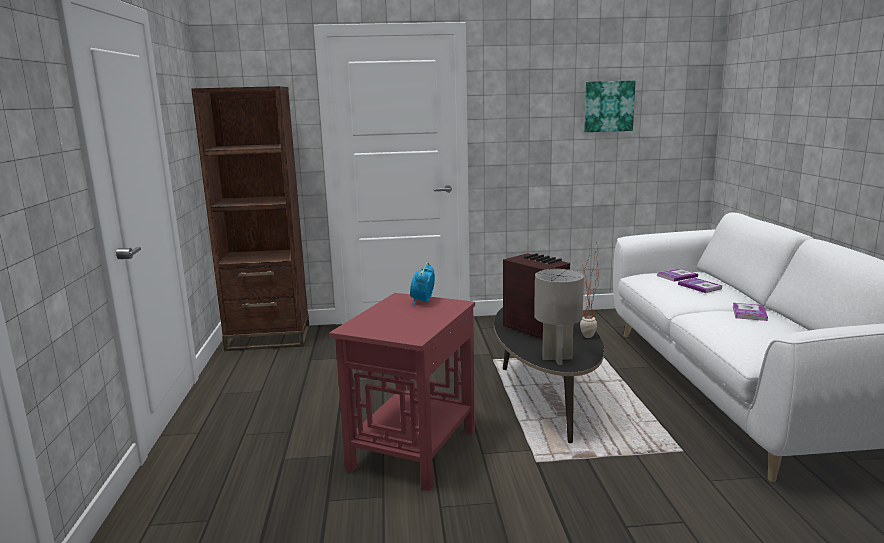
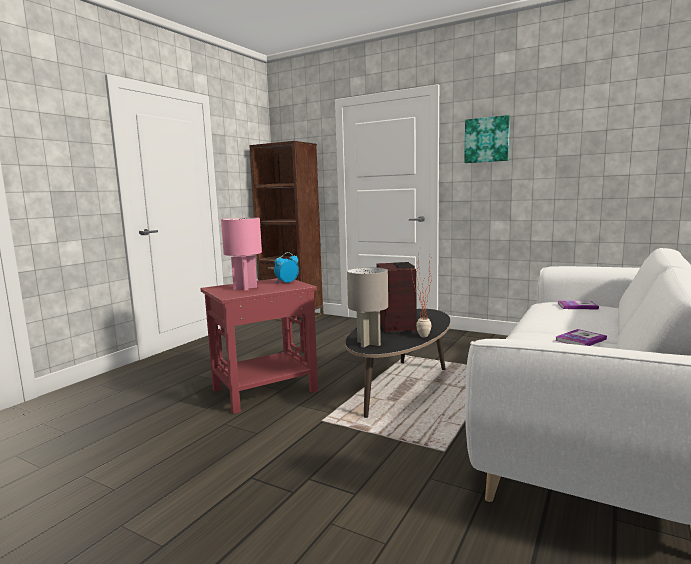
camera: 35 degrees right, 5 degrees down
picture [584,80,636,132] -> picture moved to [464,115,510,163]
book [678,278,723,293] -> none
none -> pink table lamp [221,217,262,291]

